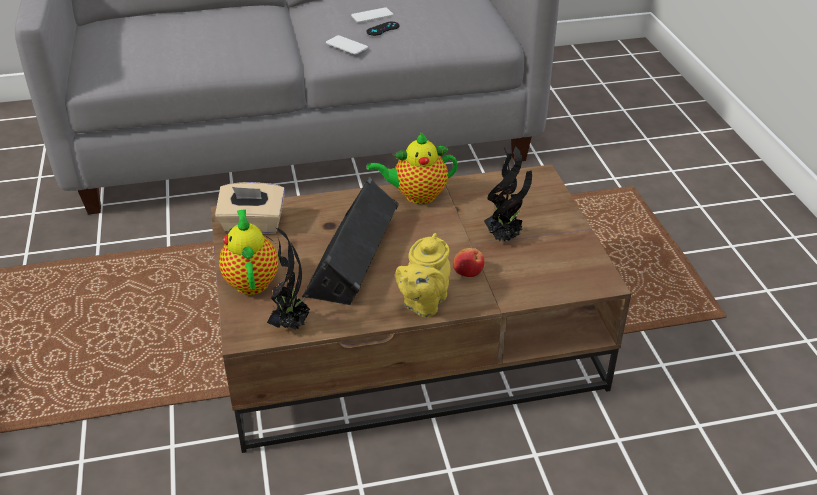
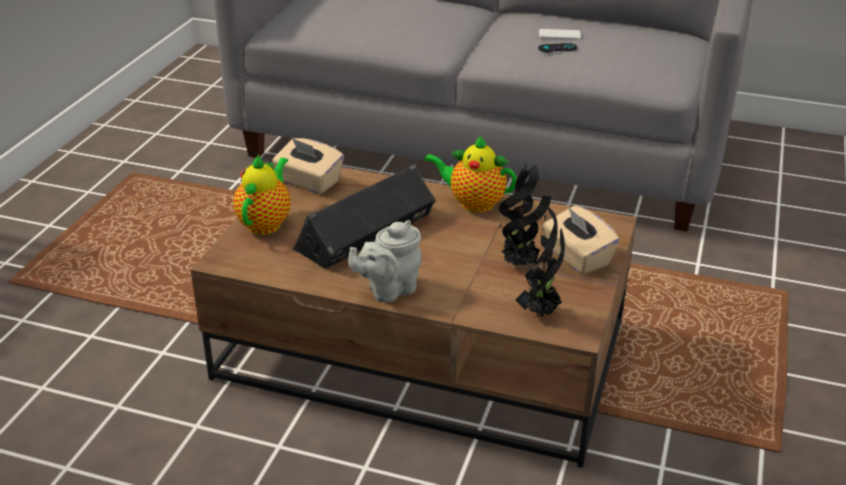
camera: 30 degrees right, 5 degrees down
potted plant [266,228,310,330] -> potted plant moved to [515,206,565,317]
phone [326,35,368,55] -> none
yellow teapot [395,233,451,317] -> grey teapot [348,220,421,303]
apple [453,248,484,277] -> none
none -> beige tissue box [543,205,620,275]

